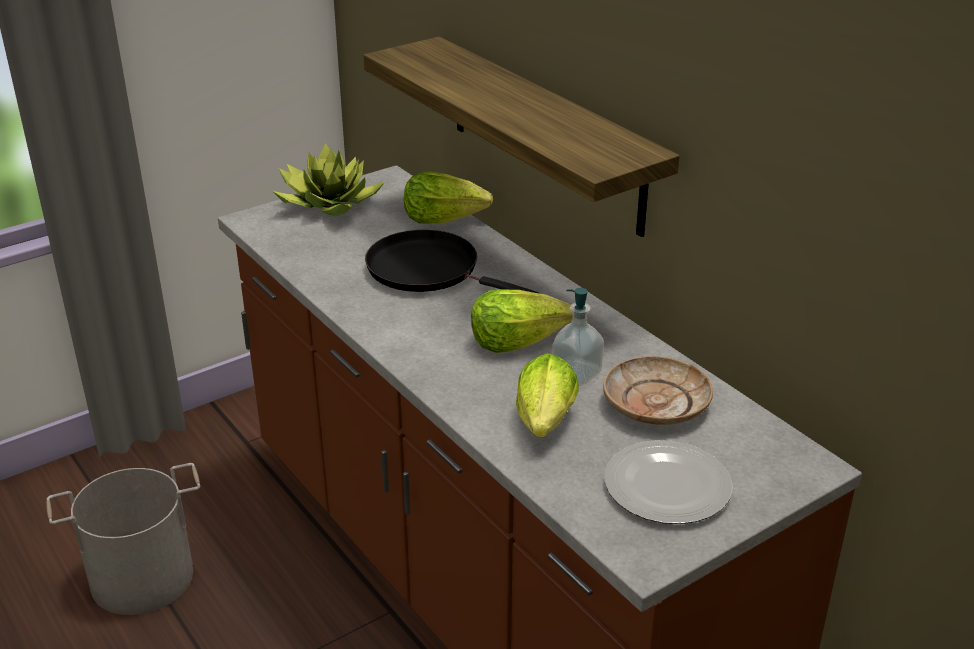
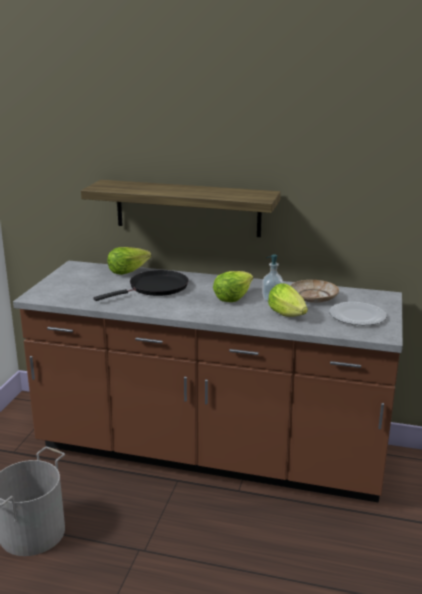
camera: 40 degrees left, 10 degrees down
potted plant [272,143,385,216] -> none
black frying pan [365,230,541,294] -> black frying pan turned 150 degrees clockwise [94,270,188,301]

